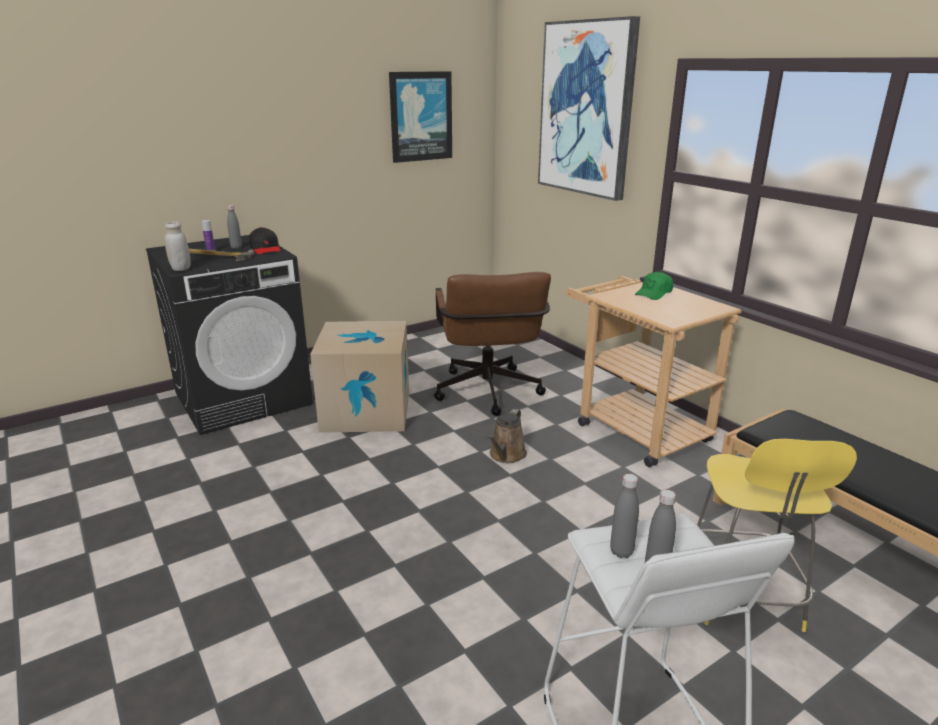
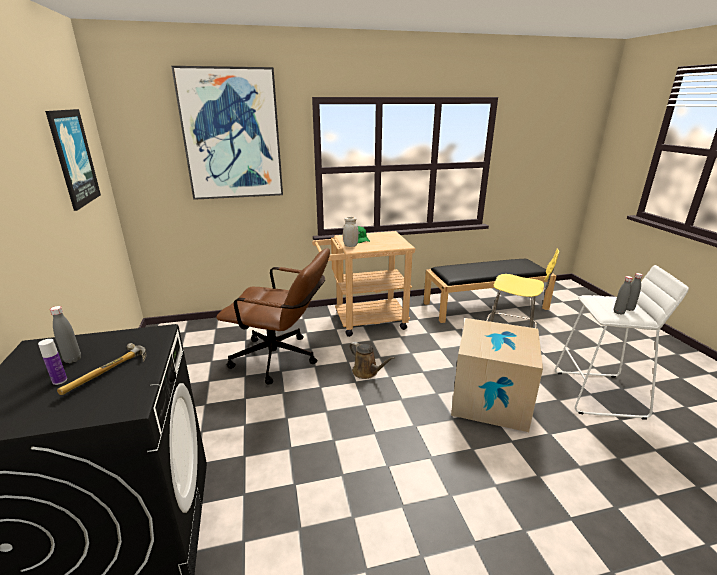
camera: 70 degrees left, 0 degrees up
white jar [165,222,190,271] -> white jar moved to [343,217,359,247]
black cap [249,227,280,254] -> none
cardboard box [310,321,409,433] -> cardboard box moved to [451,318,543,432]

